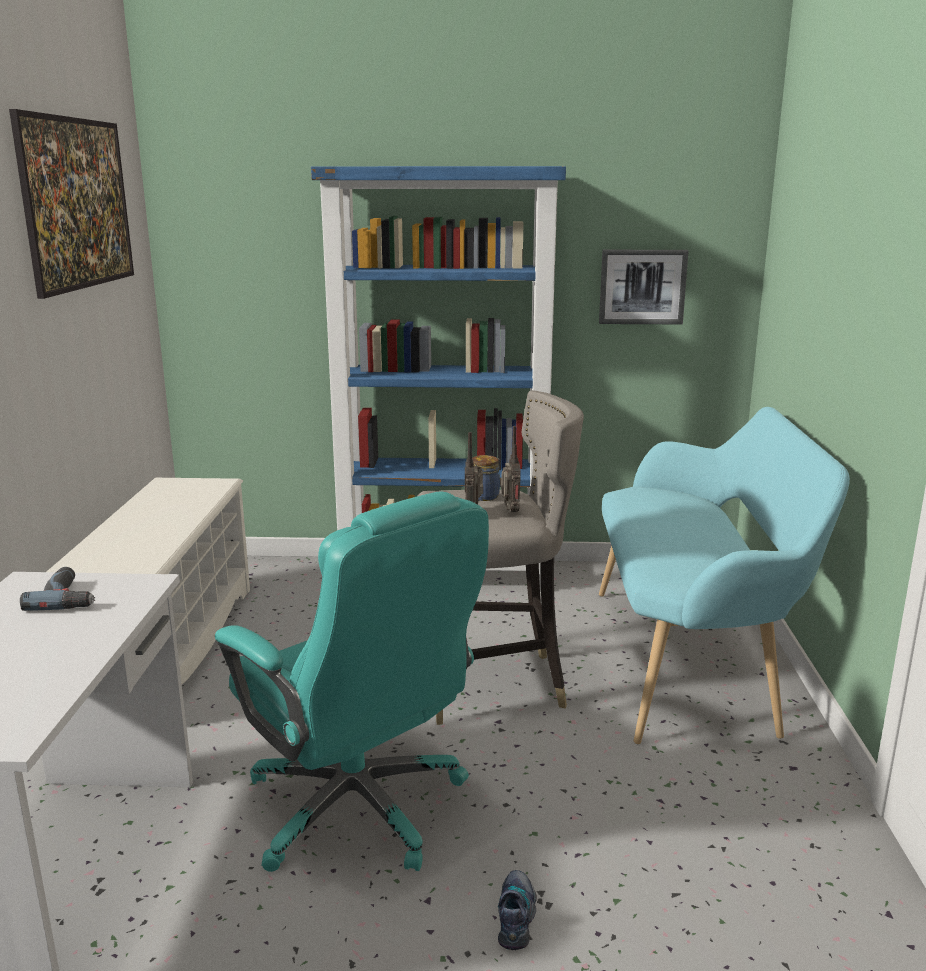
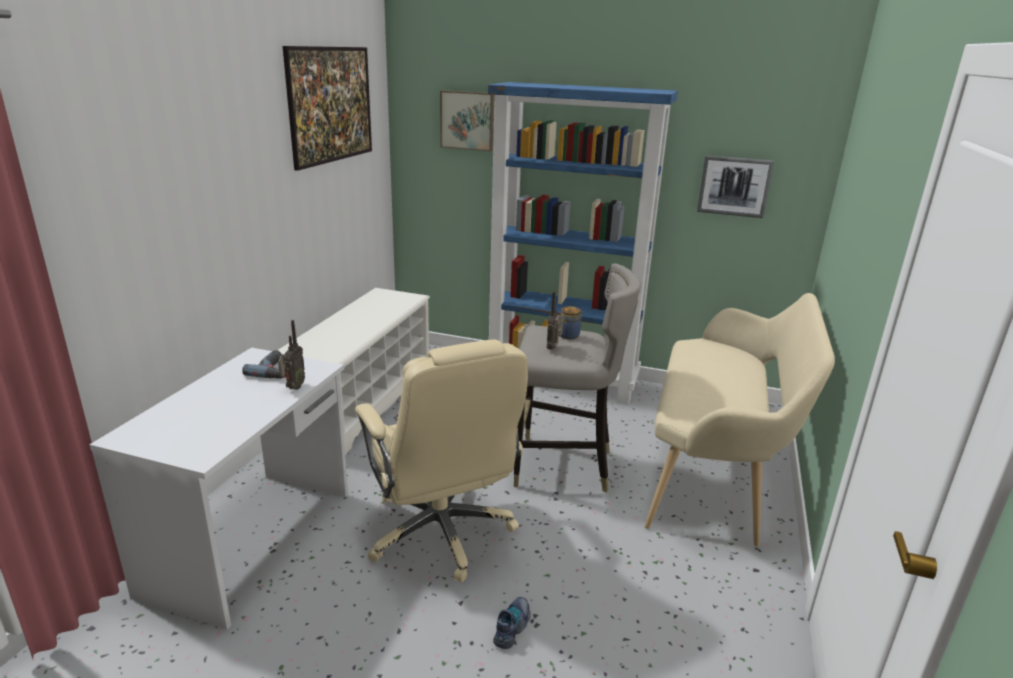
camera: 15 degrees right, 5 degrees up
turquoise office chair [215,491,489,872] -> beige office chair [355,340,528,583]
radio [500,426,521,512] -> radio moved to [278,320,305,390]
turquoise bench [599,407,850,744] -> beige bench [644,293,835,547]
none -> picture [440,90,494,151]

